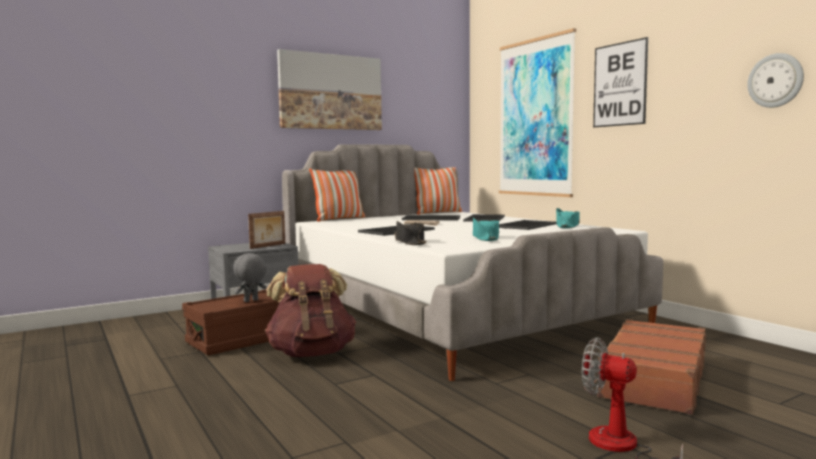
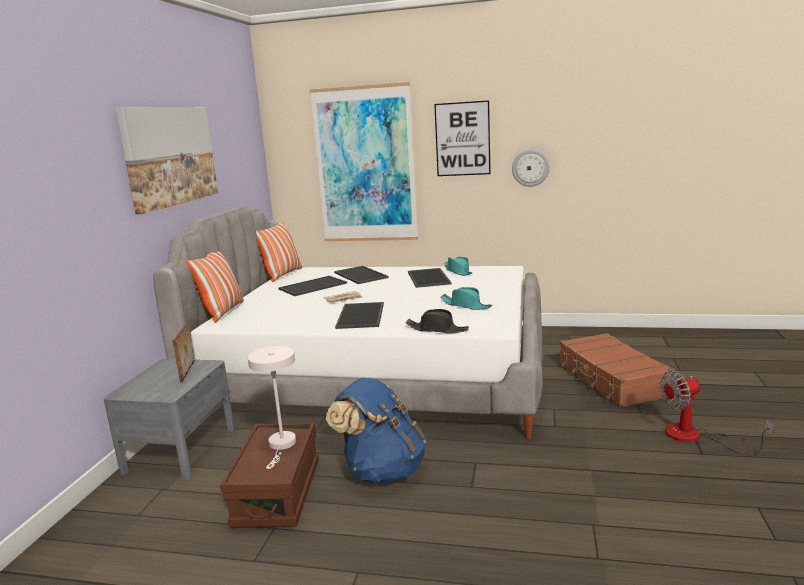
camera: 45 degrees left, 10 degrees up
grey plush toy [233,253,267,302] -> white table lamp [248,346,296,469]
brown backpack [265,264,356,357] -> blue backpack [326,378,426,484]
wall clock [747,53,804,108] -> wall clock moved to [512,149,550,187]

